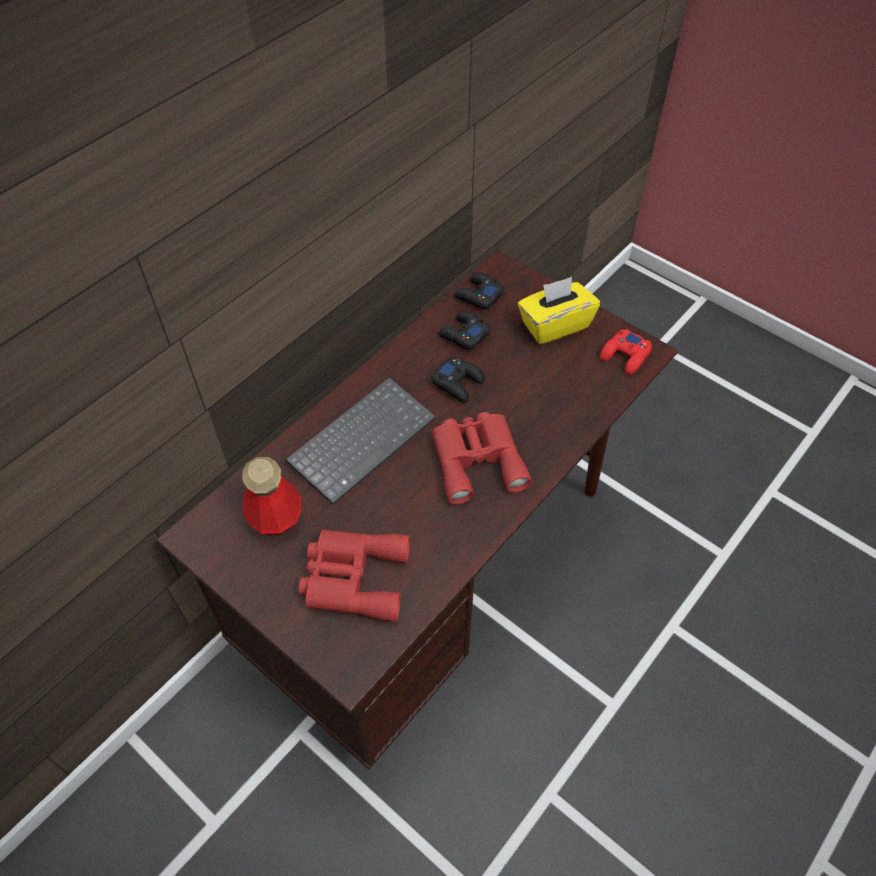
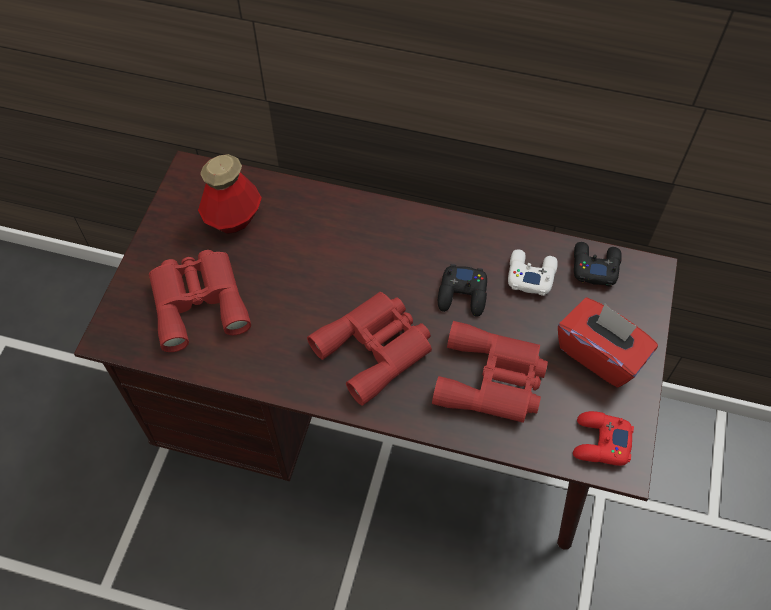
camera: 65 degrees right, 5 degrees up
keyboard [286,378,436,505] -> none
black game controller [439,311,491,350] -> white game controller [508,249,558,296]
yellow tissue box [518,277,600,344] -> red tissue box [558,298,658,387]
none -> red binoculars [432,321,548,423]

